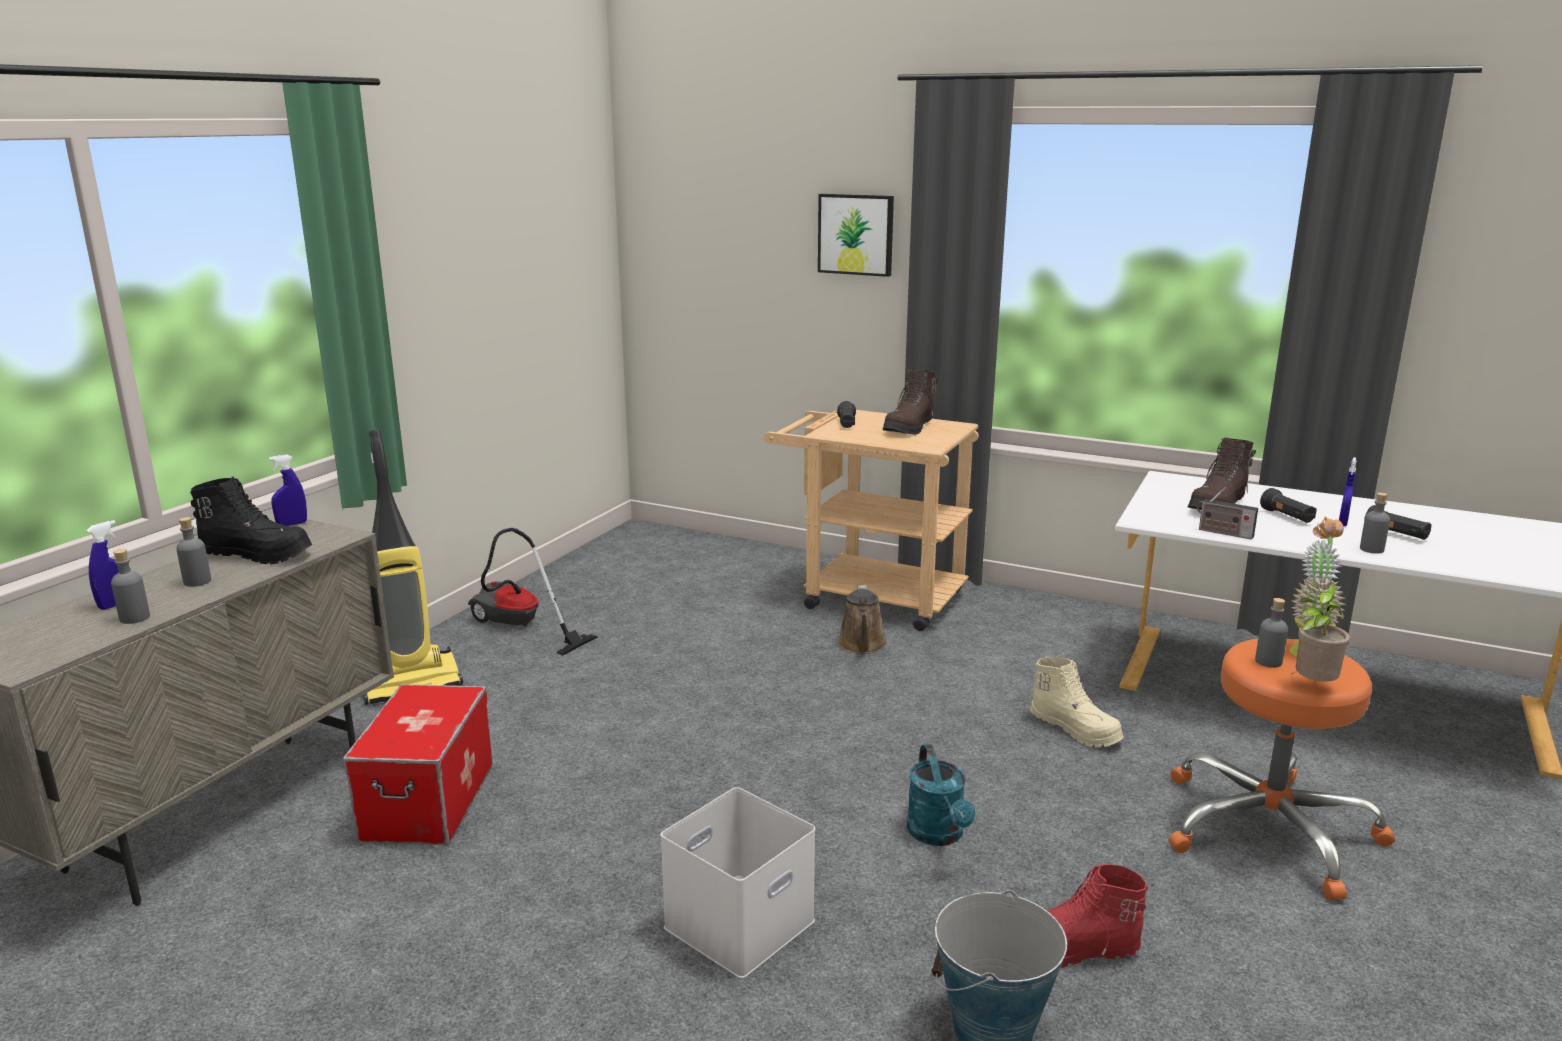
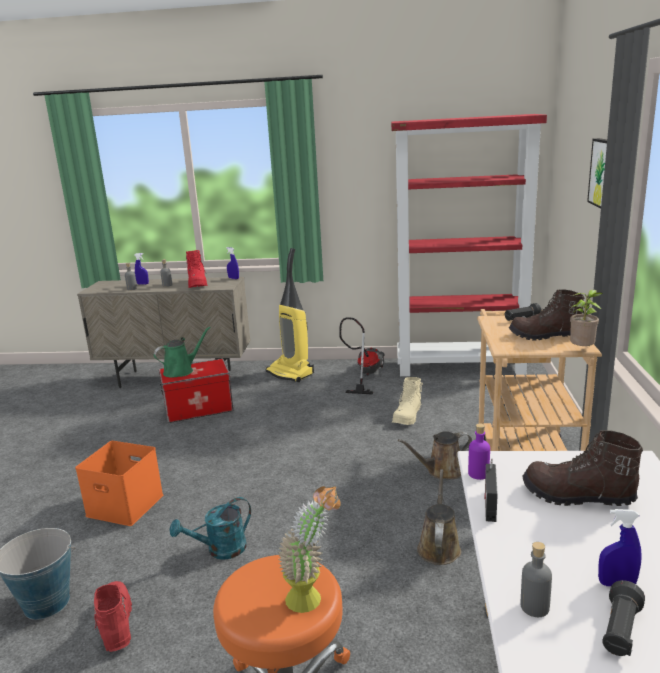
camera: 70 degrees right, 0 degrees up
black boot [190,476,312,565] -> red boot [186,250,207,288]
white storage box [660,787,816,978] -> orange storage box [75,441,163,526]
beige boot [1030,657,1124,747] -> beige boot moved to [392,377,423,425]
grey bottle [1255,598,1288,668] -> none
black flashlight [1260,488,1317,523] -> none
potted plant [1292,582,1350,681] -> potted plant moved to [570,290,603,346]
none -> green watering can [154,326,211,378]
none -> red bookcase [391,114,547,376]
none -> brown watering can [417,469,461,565]
none -> purple bottle [468,423,490,480]

